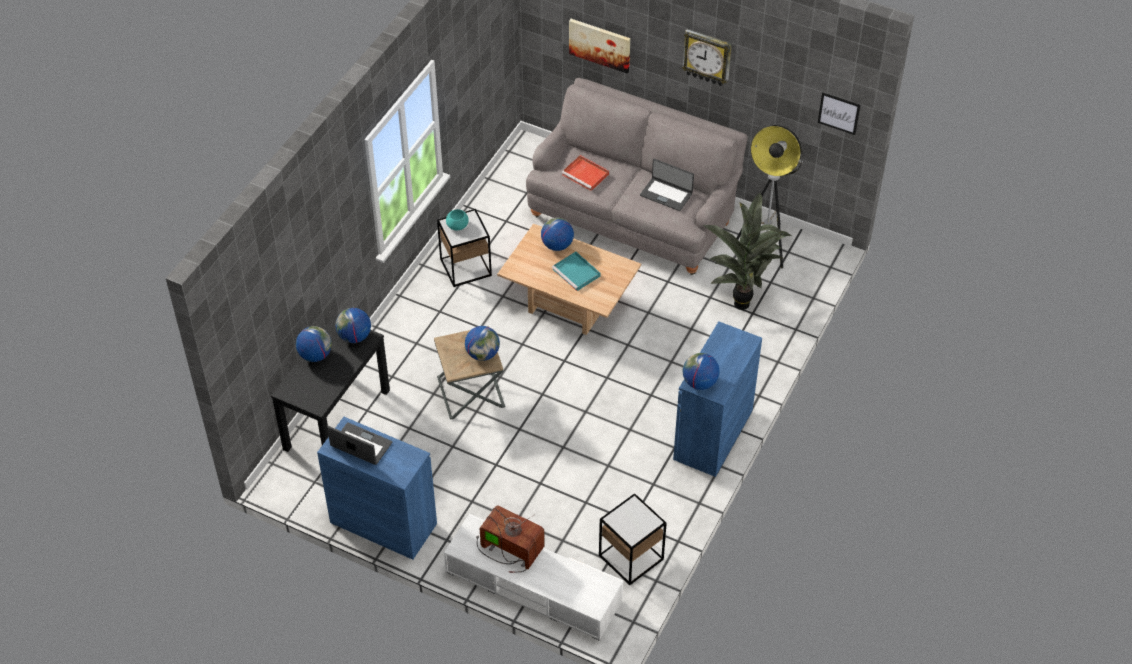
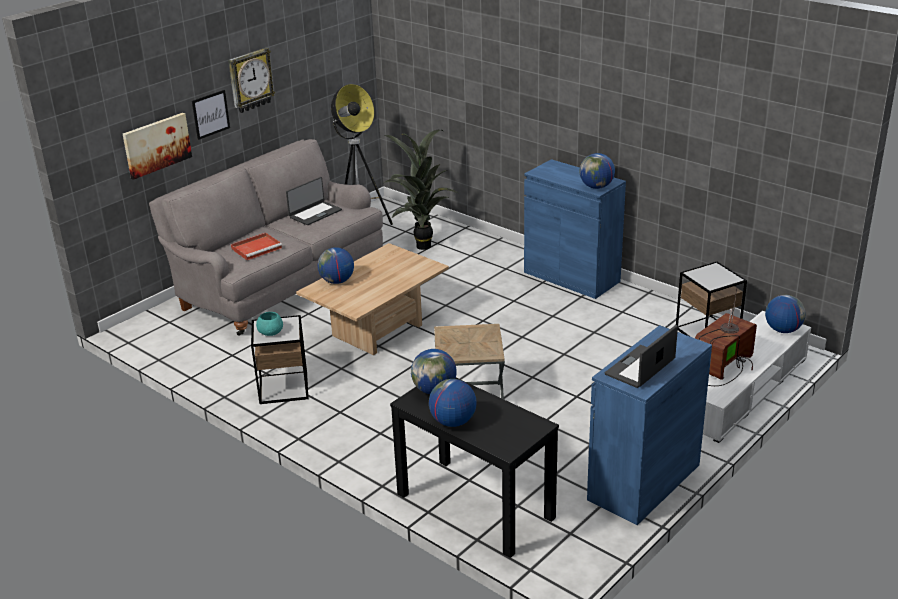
camera: 75 degrees left, 20 degrees down
globe [465,326,500,361] -> globe moved to [765,295,806,333]
turquoise tray [552,251,601,291] -> none
picture [818,92,860,135] -> picture moved to [192,90,230,140]

